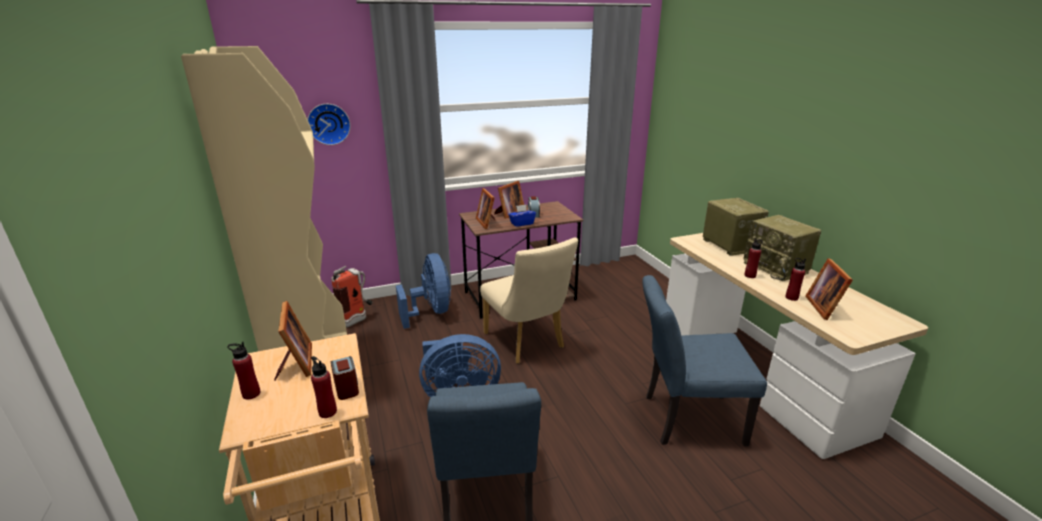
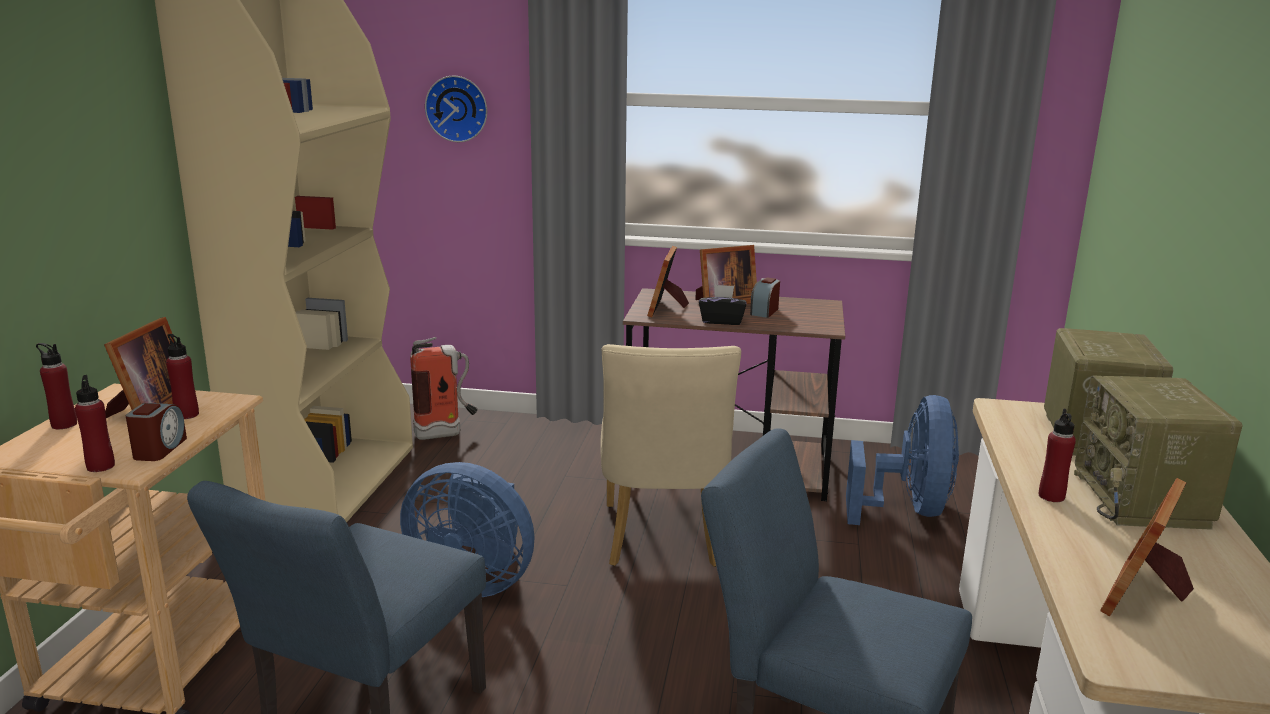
camera: 30 degrees right, 5 degrees down
blue fan [396,253,451,329] -> blue fan moved to [846,395,959,525]
blue tissue box [508,205,536,227] -> black tissue box [699,284,746,325]
red bottle [785,258,806,301] -> red bottle moved to [166,334,199,419]

